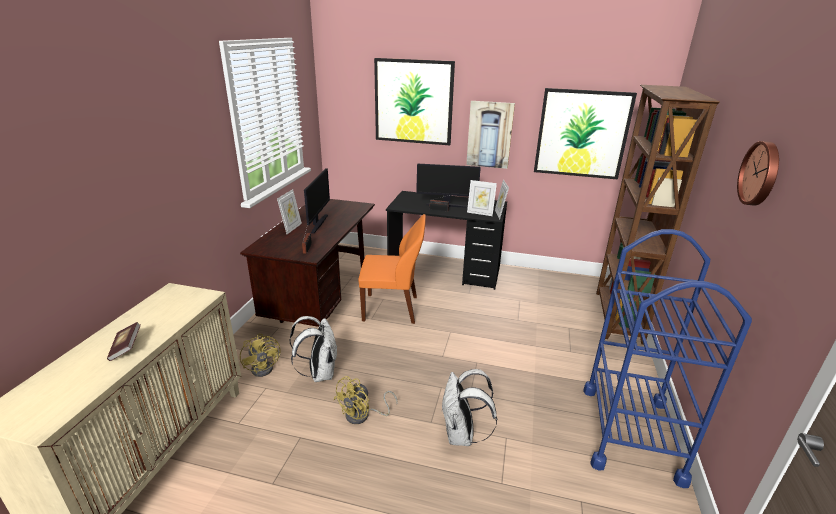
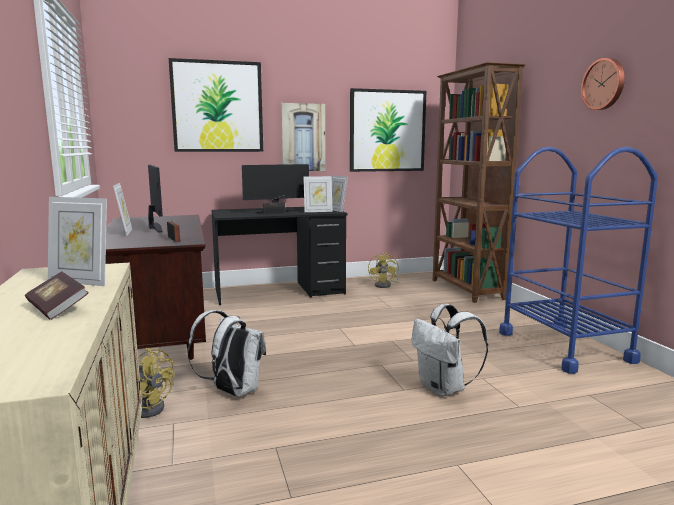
camera: 30 degrees left, 15 degrees down
yellow fan [333,376,398,424] -> yellow fan moved to [368,252,400,288]
orange chair [358,214,426,324] -> none
none -> picture frame [48,197,107,286]

